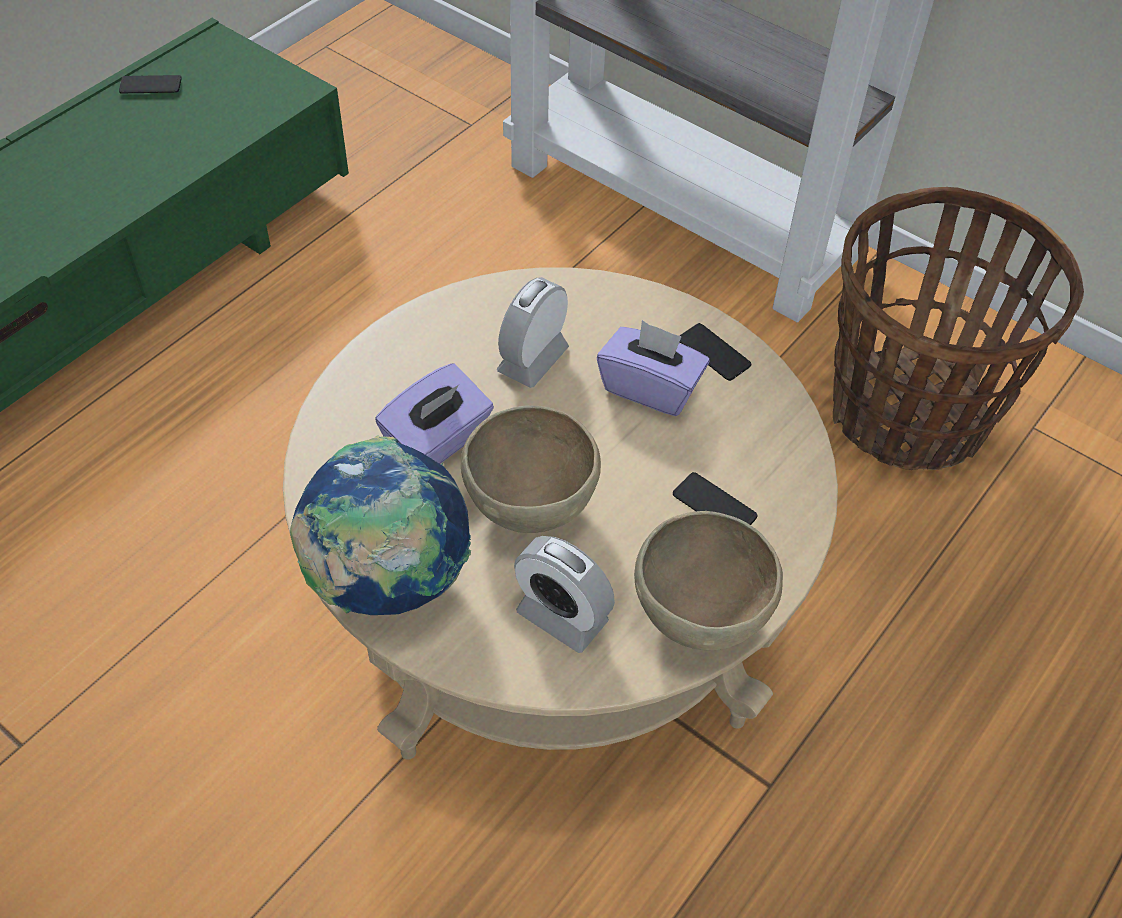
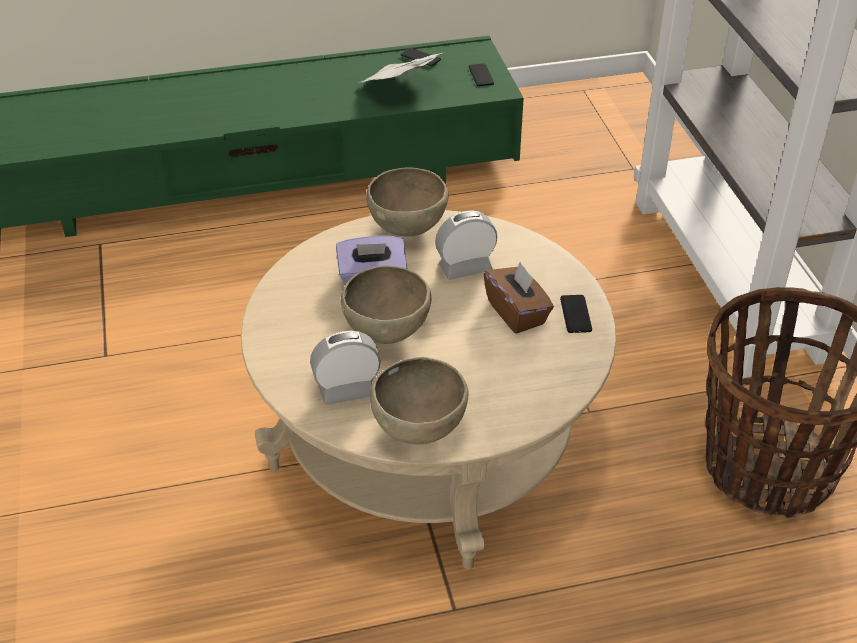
camera: 40 degrees right, 10 degrees down
globe [290,435,471,615] -> none
alarm clock [514,536,615,653] -> alarm clock turned 90 degrees clockwise [310,330,381,405]
purple tissue box [597,320,710,416] -> brown tissue box [484,262,554,334]
phone [673,472,757,525] -> phone moved to [469,63,494,86]
none -> newspaper [361,53,442,82]
none -> brown bowl [366,167,448,237]

